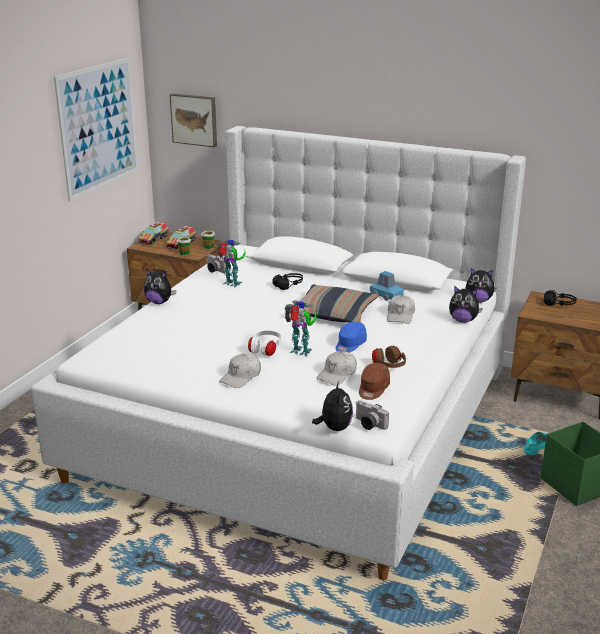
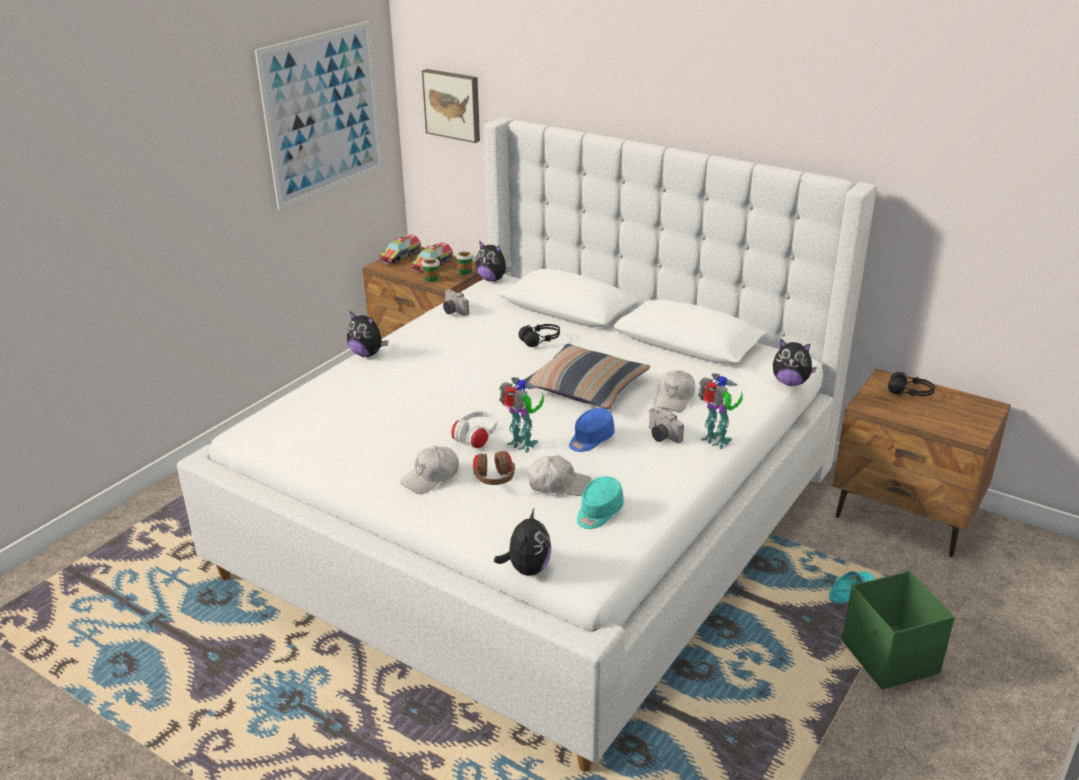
camera: 10 degrees right, 5 degrees up
toy robot [217,239,246,287] -> toy robot moved to [698,373,743,449]
white cap [316,351,357,385] -> white cap turned 135 degrees counterclockwise [528,455,591,496]
camera [356,400,389,430] -> camera moved to [649,408,684,443]
brown cap [359,363,390,400] -> turquoise cap [577,476,624,529]
blue toy car [370,271,404,300] -> none
brown headphones [372,346,406,368] -> brown headphones moved to [473,451,515,485]
plush toy [449,286,483,323] -> plush toy moved to [476,241,512,282]

